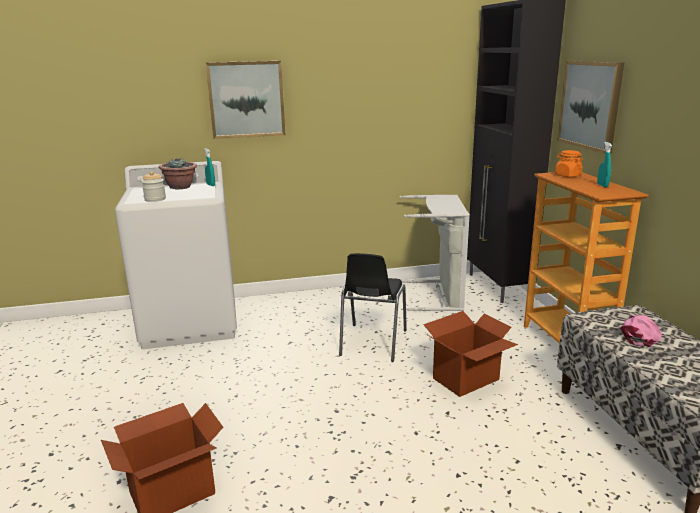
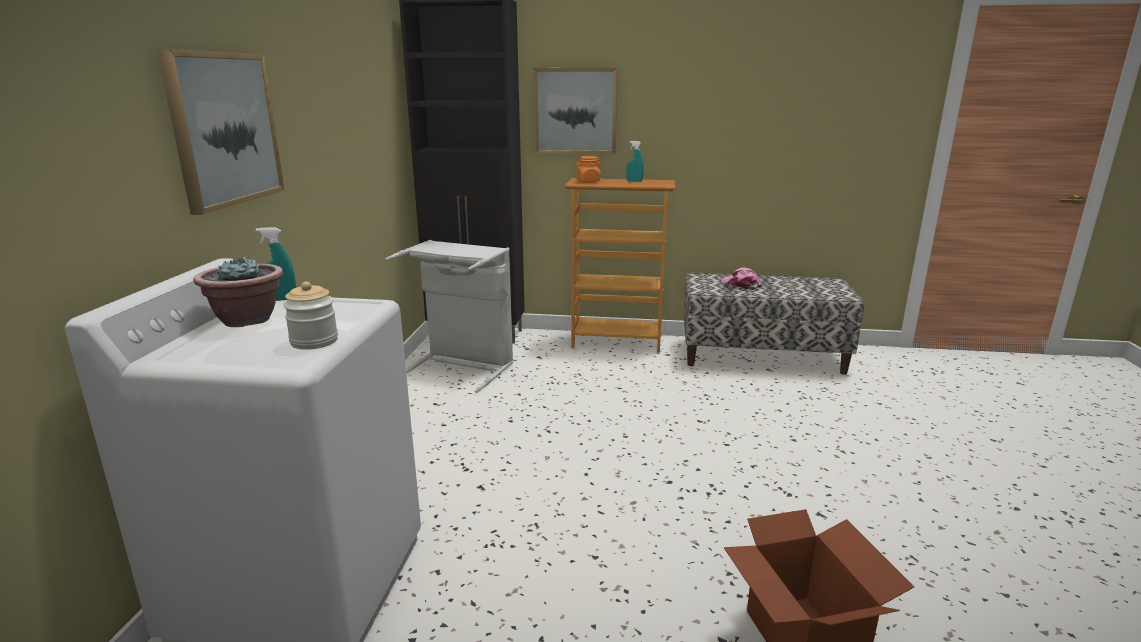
camera: 70 degrees left, 0 degrees up
black chair [339,253,407,362] -> none
cardboard box [423,311,518,397] -> none

